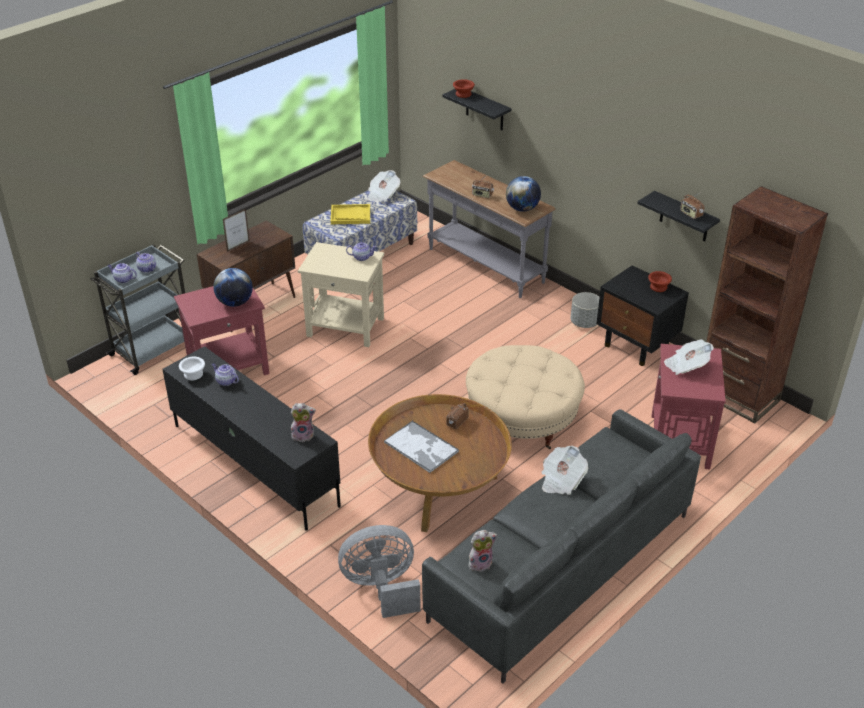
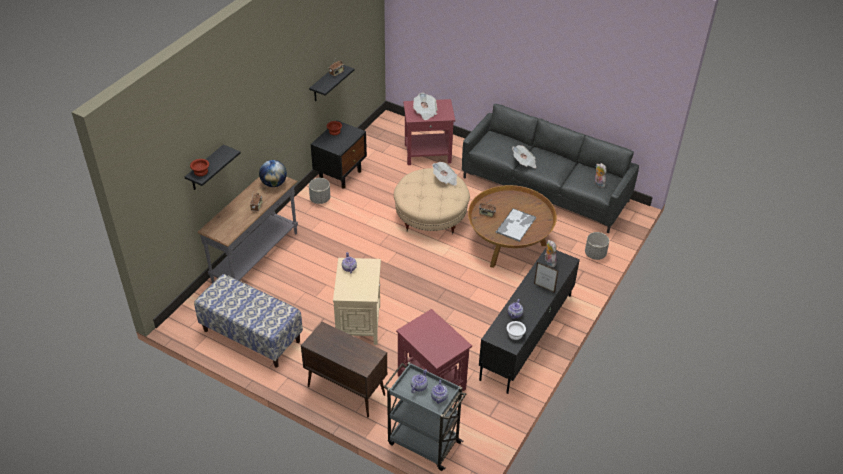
camera: 105 degrees left, 5 degrees up
globe [214,268,253,307] -> none
picture frame [223,209,250,252] -> picture frame moved to [534,262,558,293]
yellow tray [331,204,370,224] -> none
grey fan [338,525,420,618] -> grey planter [585,232,609,260]
newspaper [367,170,400,202] -> newspaper moved to [432,162,457,186]
brown bookcase [706,186,828,423] -> none

